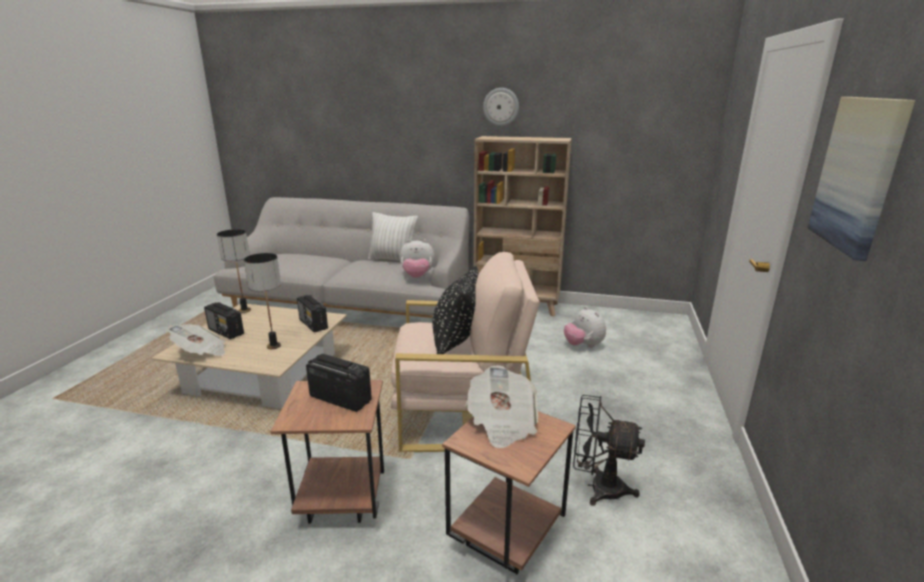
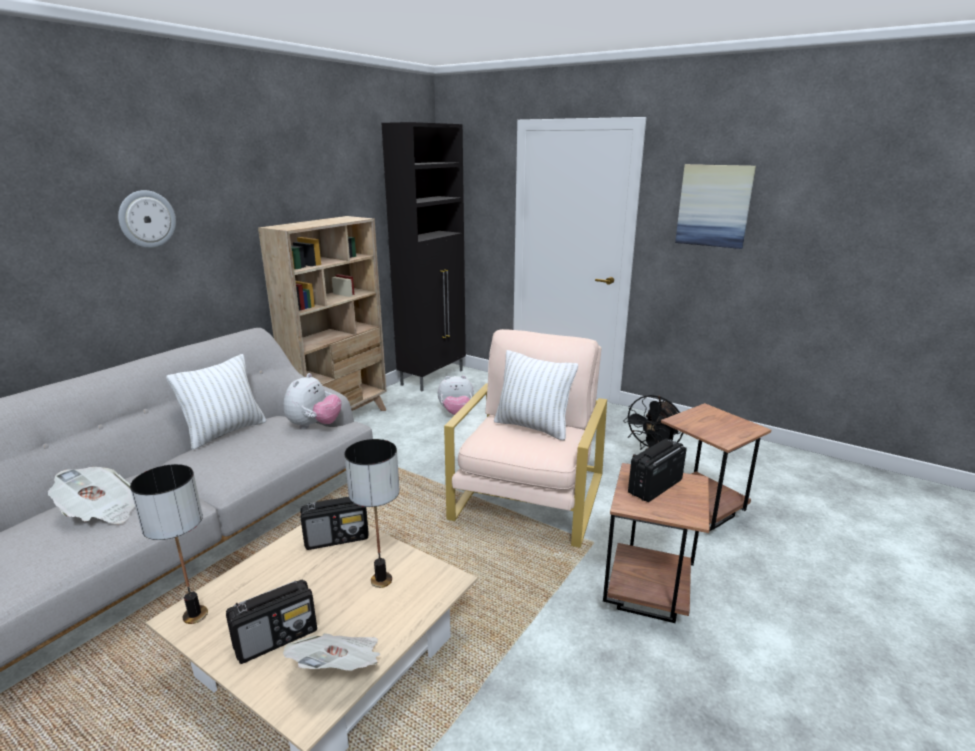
camera: 70 degrees left, 0 degrees up
black pillow [432,266,479,354] -> white pillow [494,350,578,441]
newspaper [466,365,538,449] -> newspaper moved to [48,467,135,524]
wall clock [483,88,519,126] -> wall clock moved to [118,190,176,248]
none -> black cabinet [381,122,466,391]

